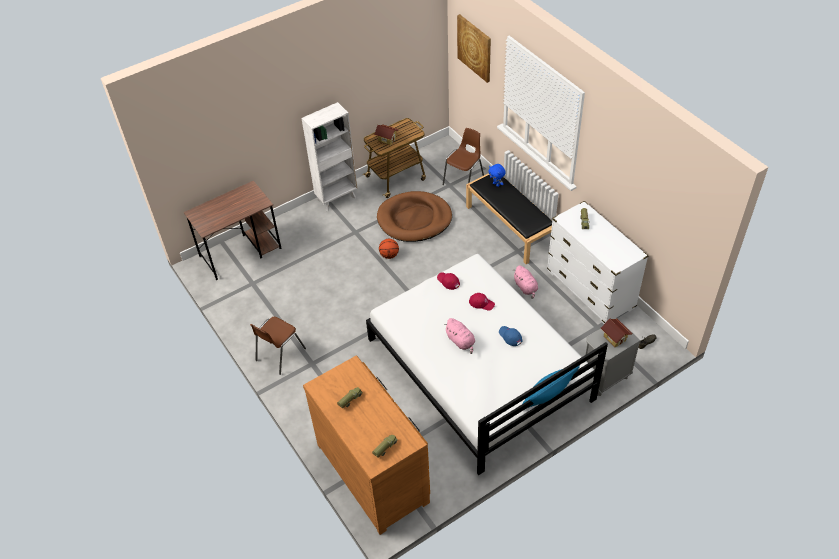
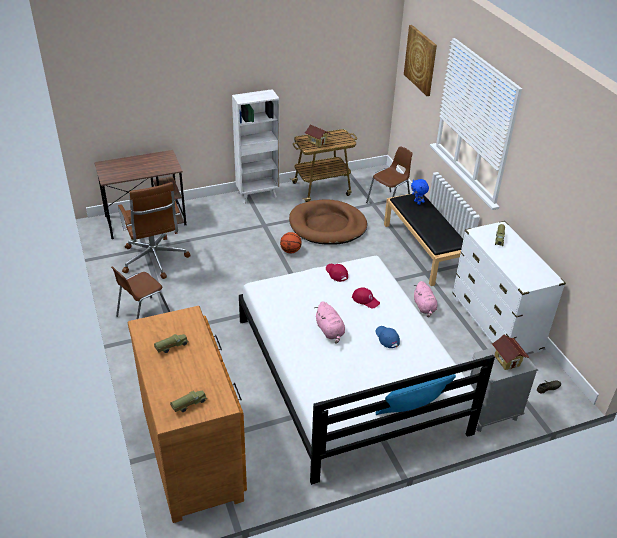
camera: 10 degrees right, 10 degrees down
none -> brown office chair [118,182,191,279]

